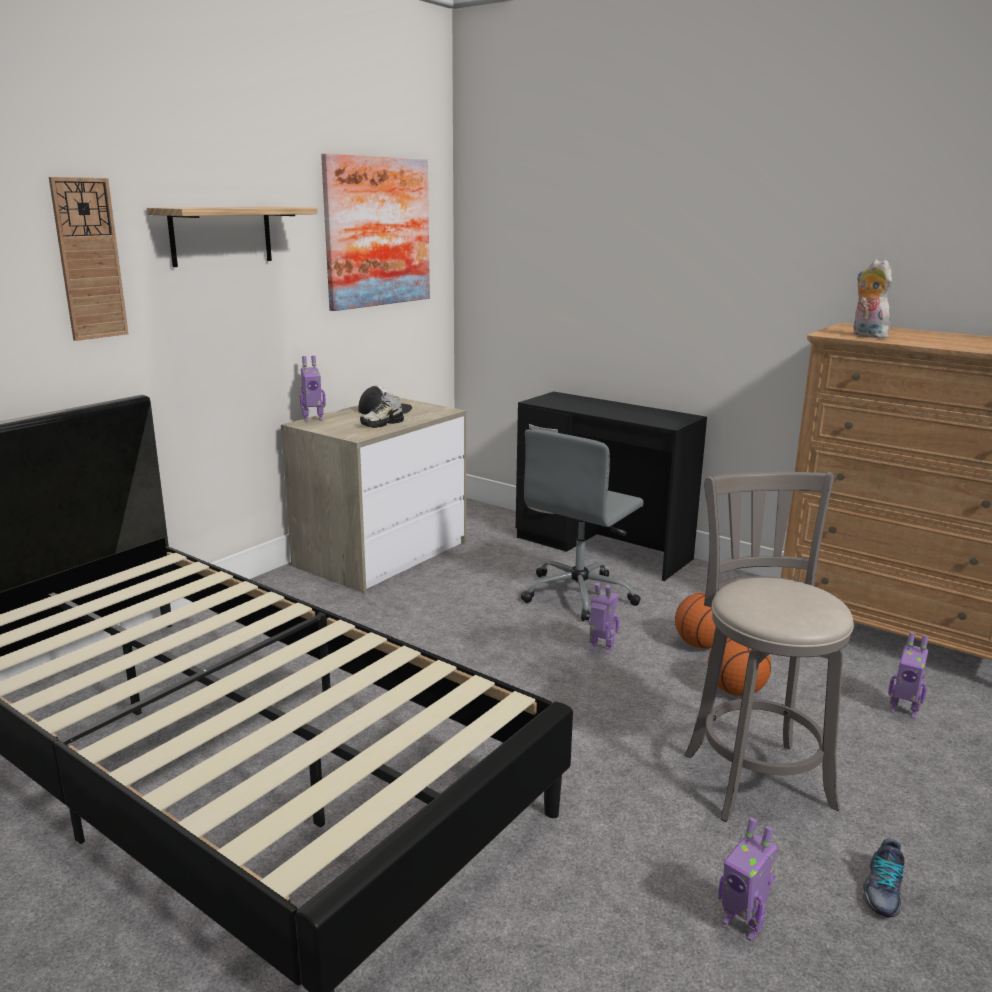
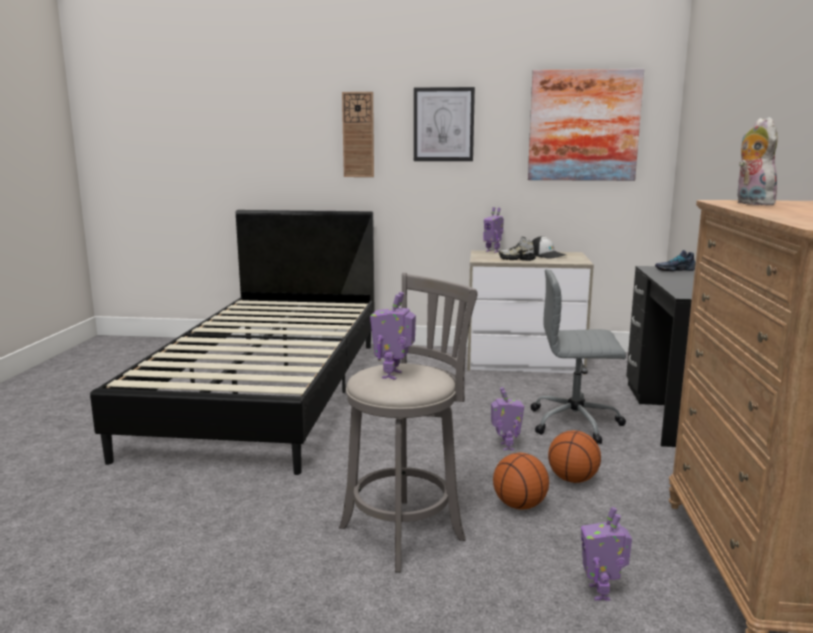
camera: 60 degrees right, 5 degrees down
shelf [147,207,317,267] -> picture [414,87,475,161]
toy robot [718,817,777,941] -> toy robot moved to [370,292,416,380]
plush toy [854,260,892,338] -> plush toy turned 45 degrees counterclockwise [737,117,780,206]
shoe [863,838,905,918] -> shoe moved to [655,250,696,271]

